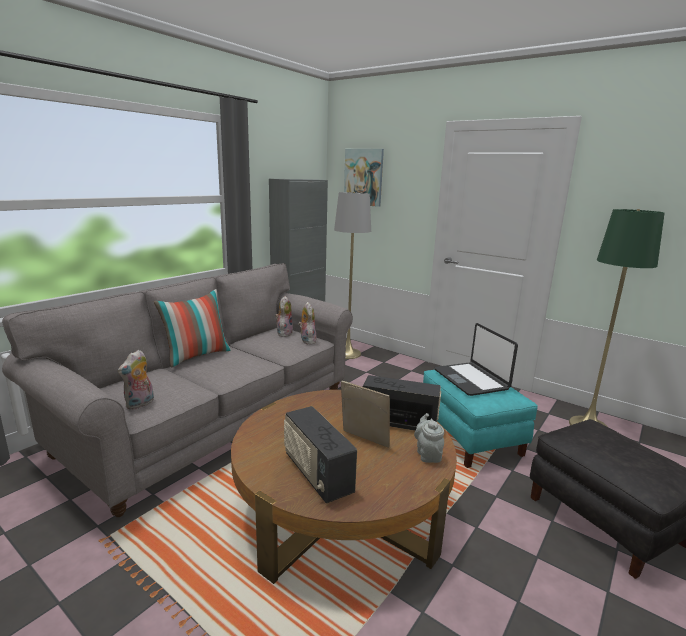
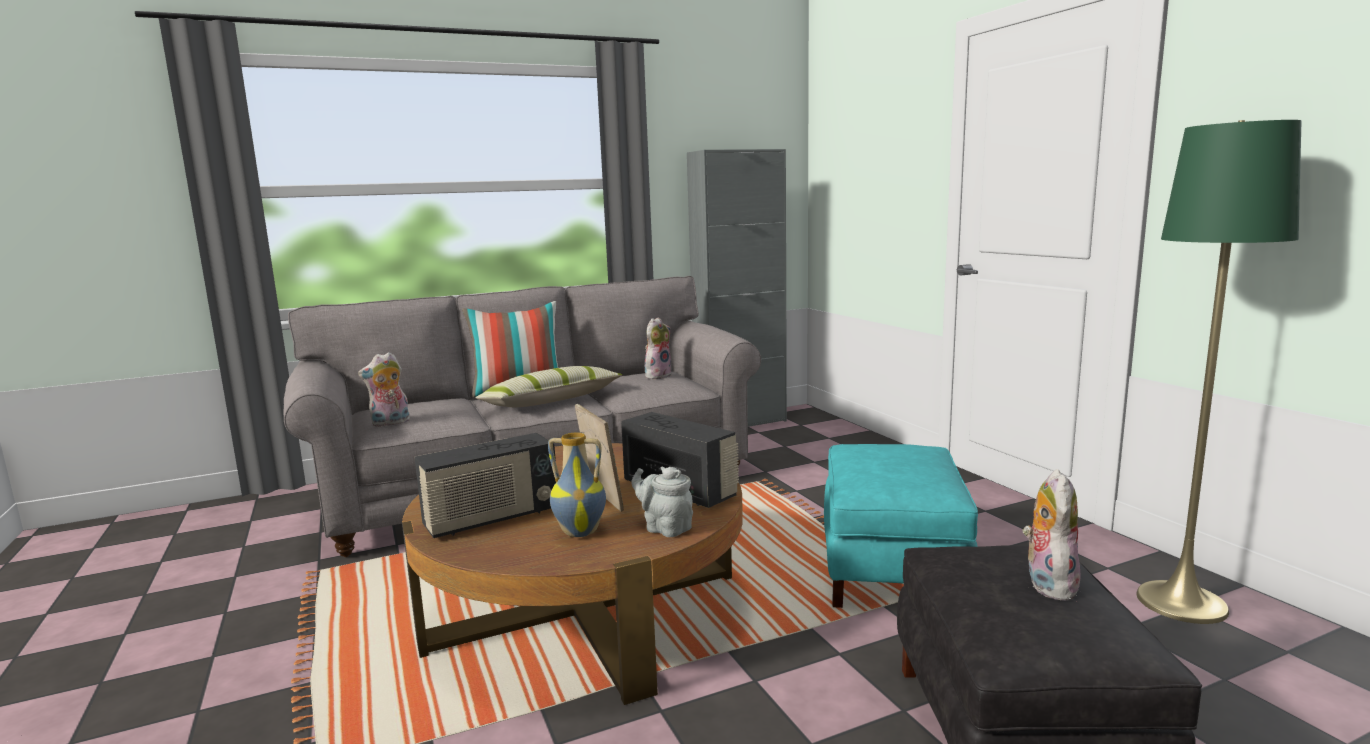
camera: 30 degrees right, 5 degrees down
radio [284,406,357,503] -> radio turned 120 degrees counterclockwise [415,433,556,538]
plush toy [298,302,317,344] -> plush toy moved to [1023,469,1081,601]
grey floor lamp [334,192,371,359] -> none
picture [344,149,384,207] -> none
grey teapot [414,413,444,463] -> grey teapot turned 75 degrees counterclockwise [631,466,693,537]
laptop [434,323,518,396] -> none
none -> pillow [476,366,623,407]
none -> vase [548,432,606,537]

